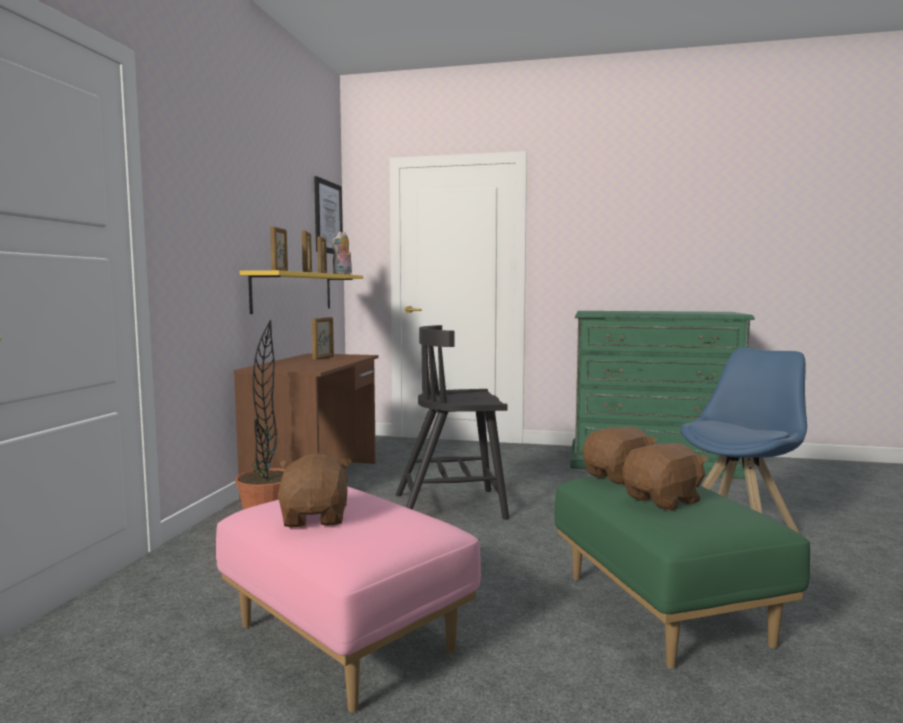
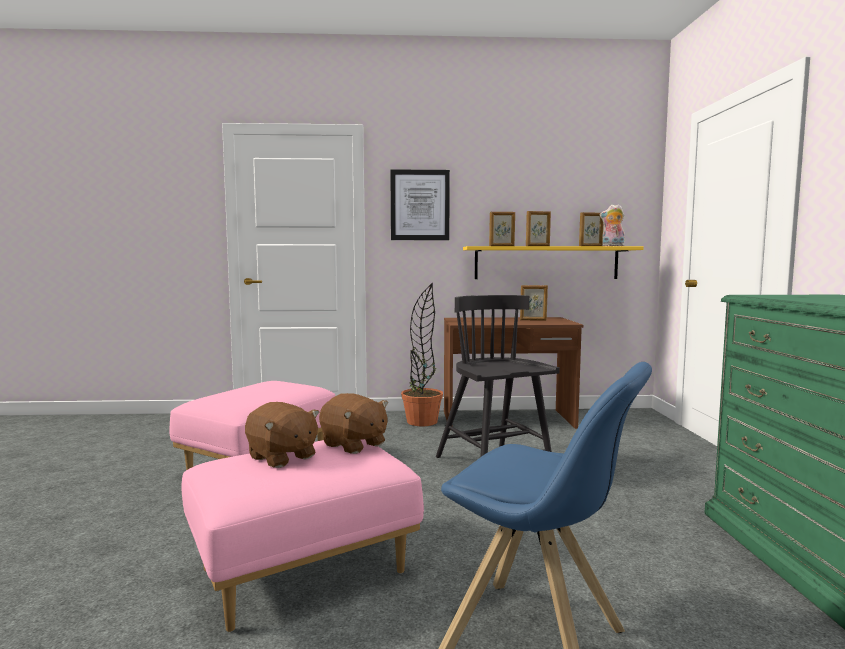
camera: 75 degrees right, 0 degrees up
brown plush toy [278,454,351,527] -> none
picture [314,176,343,254] -> picture moved to [390,169,450,240]
green ottoman [554,475,810,669] -> pink ottoman [182,439,424,632]

